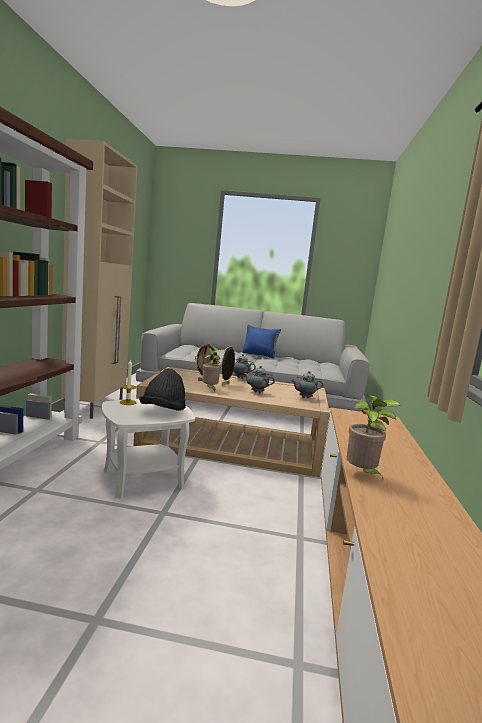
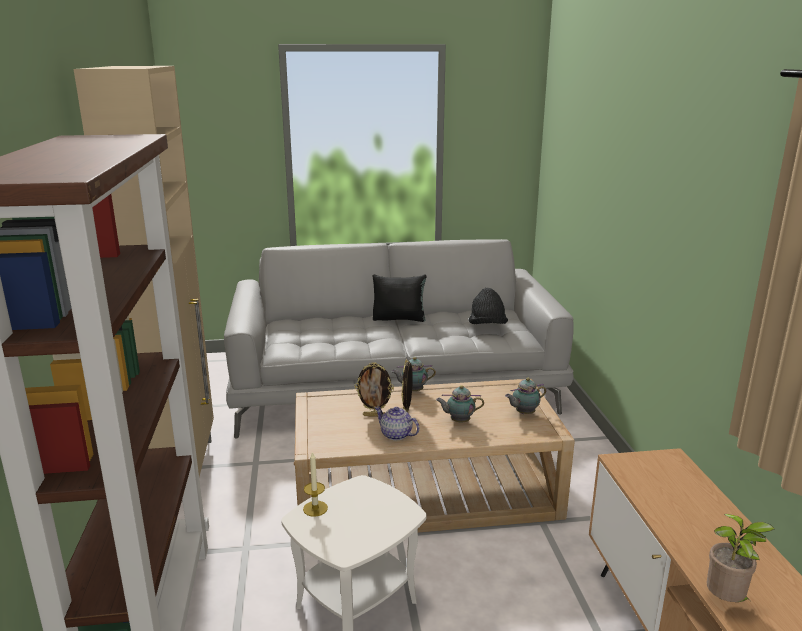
camera: 15 degrees left, 10 degrees up
black hat [139,368,186,411] -> black hat moved to [468,288,508,324]
potted plant [203,348,221,392] -> teapot [374,406,420,441]
blue pillow [242,325,281,358] -> black pillow [372,275,427,322]

